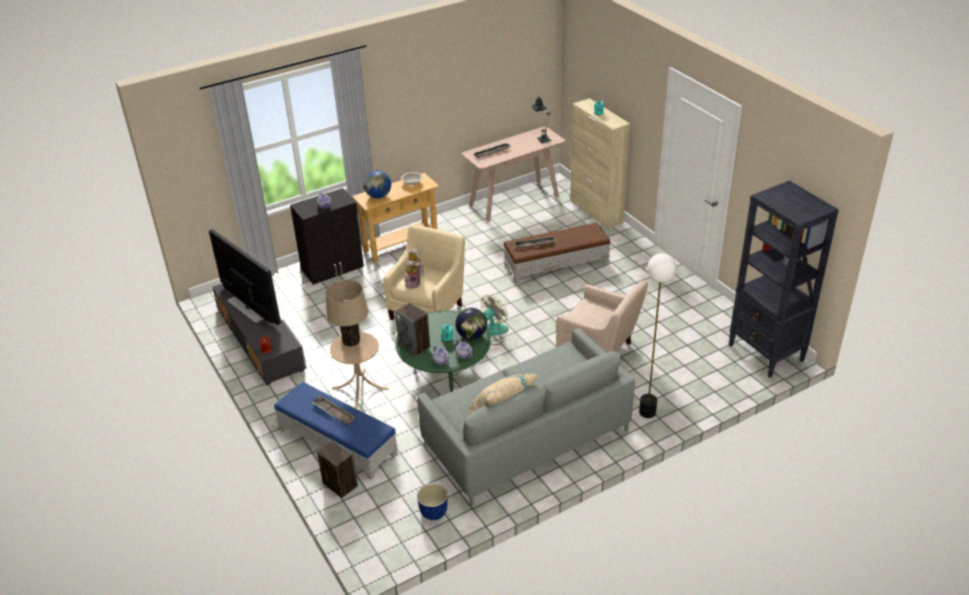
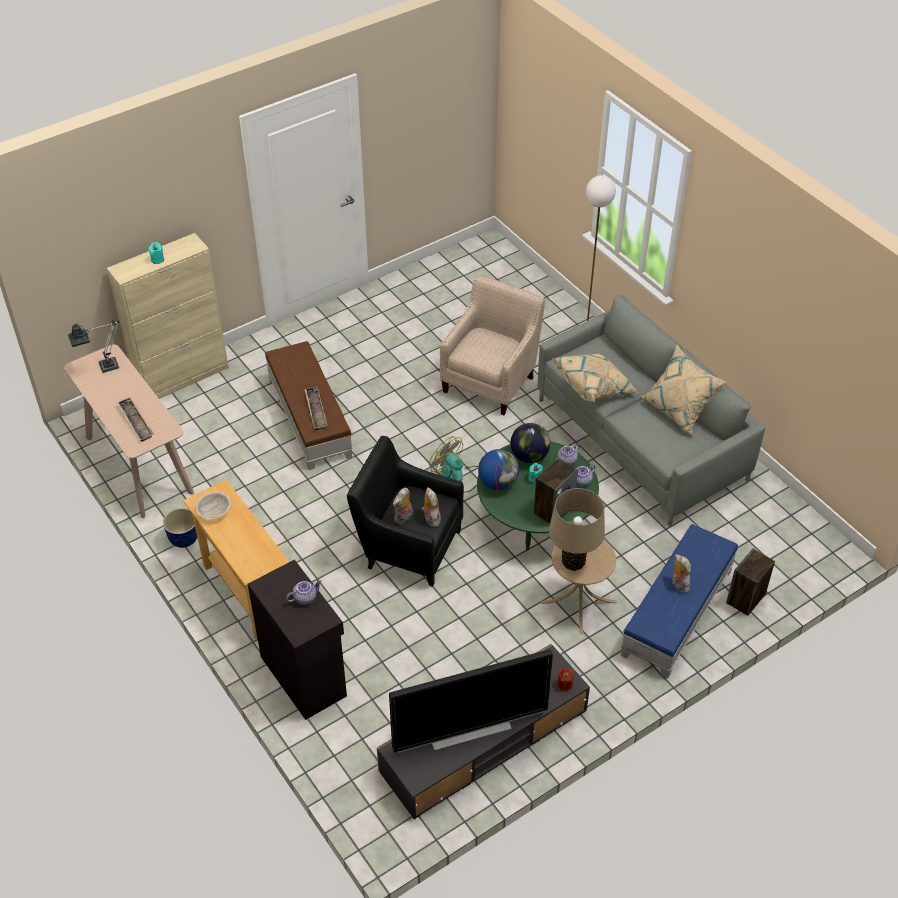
camera: 95 degrees left, 10 degrees up
television [209,229,281,325] -> television turned 150 degrees counterclockwise [389,649,553,753]
tray [311,396,355,426] -> plush toy [672,554,691,593]
globe [363,170,391,198] -> globe moved to [478,449,519,490]
beige armchair [383,224,465,320] -> black armchair [347,436,464,587]
planter [417,483,448,520] -> planter moved to [163,508,197,548]
black bookcase [729,180,839,378] -> none
none -> beige pillow [553,353,639,402]

